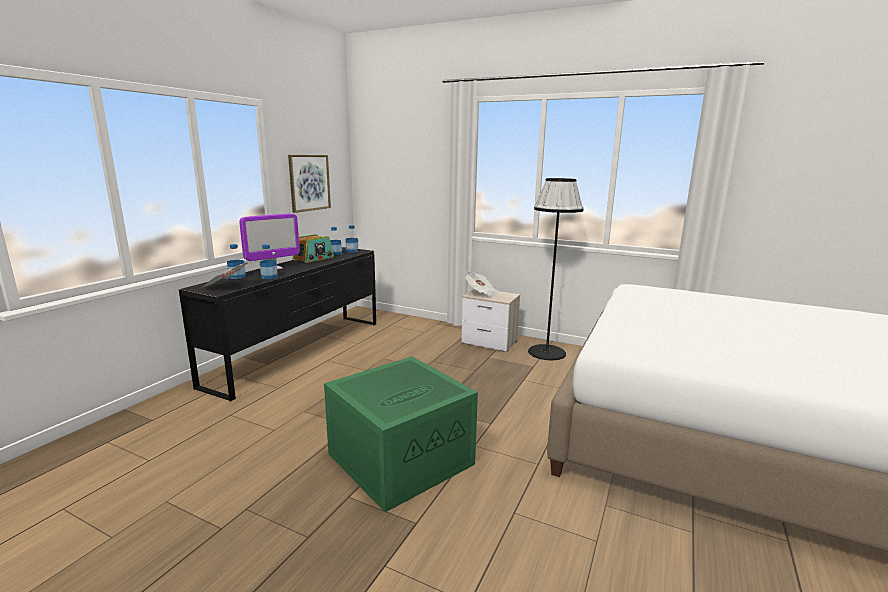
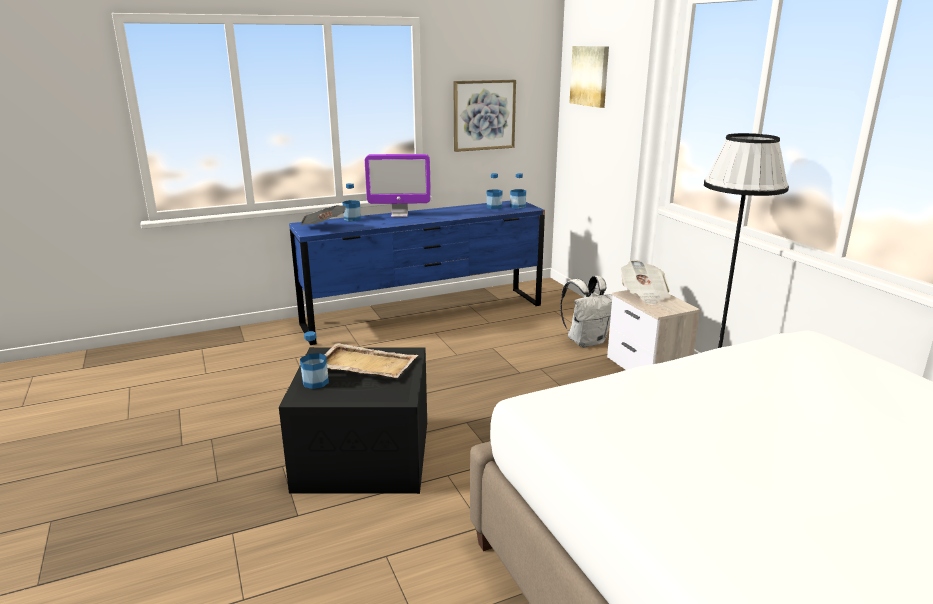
camera: 40 degrees right, 5 degrees up
black dresser [179,247,376,402] -> blue dresser [289,201,545,345]
bottle [260,244,278,279] -> bottle moved to [300,331,329,389]
radio [293,234,334,263] -> none
green storage box [324,356,478,512] -> black storage box [279,347,427,494]
none -> beige tray [325,343,418,378]
none -> white backpack [560,276,613,348]
none -> picture [569,46,609,108]

